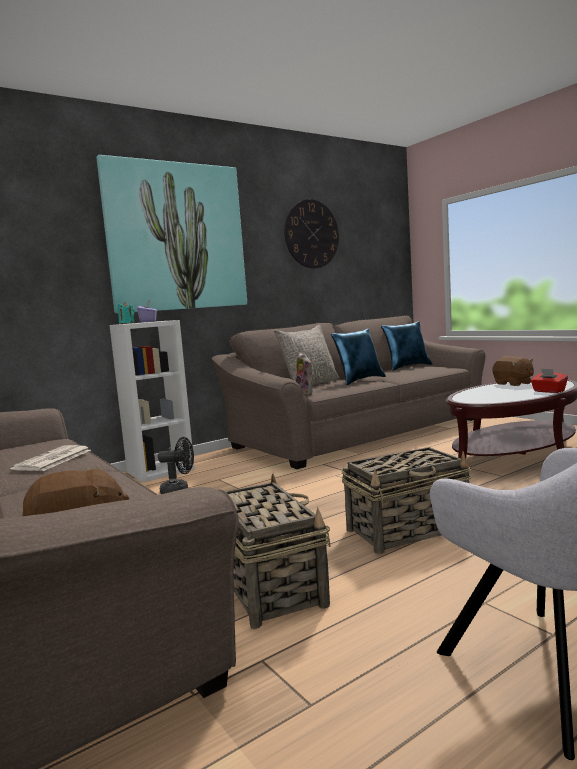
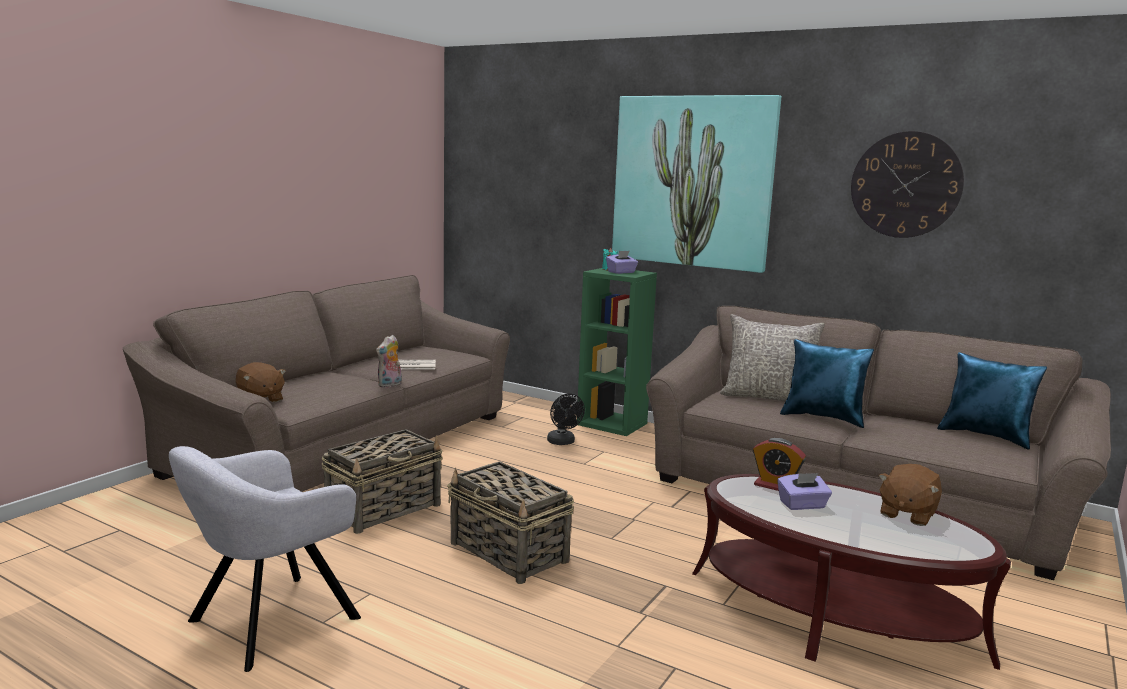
camera: 65 degrees right, 5 degrees up
white bookcase [110,320,195,482] -> green bookcase [577,268,657,436]
plush toy [296,353,313,396] -> plush toy moved to [376,335,402,388]
red tissue box [530,368,568,393] -> none
none -> alarm clock [753,438,806,491]
none -> purple tissue box [777,473,832,510]

